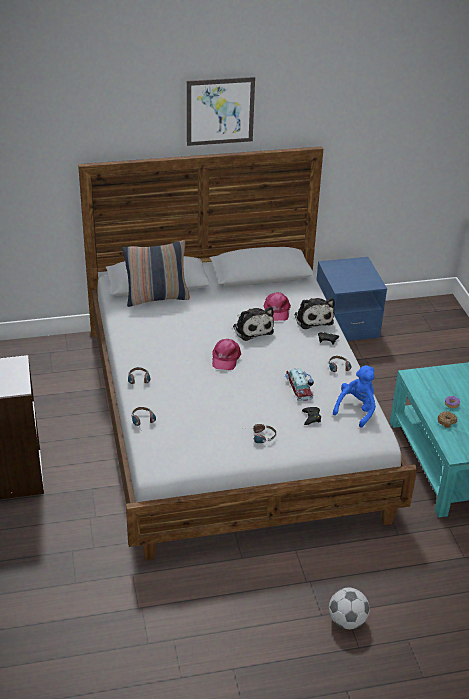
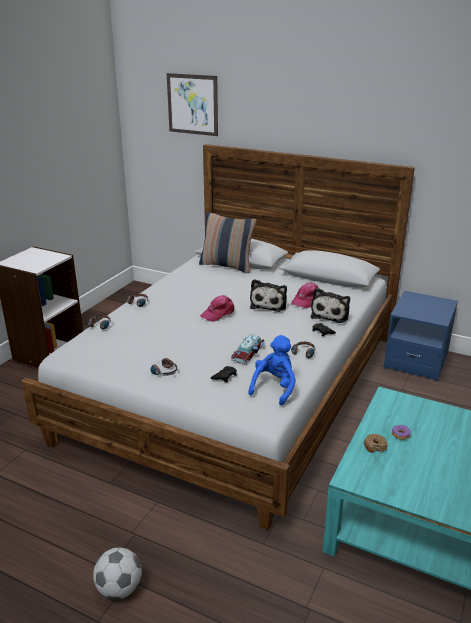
camera: 40 degrees right, 10 degrees down
picture [187,77,255,146] -> picture moved to [167,73,218,136]
blue plush toy [333,365,376,428] -> blue plush toy turned 45 degrees counterclockwise [248,335,296,406]

